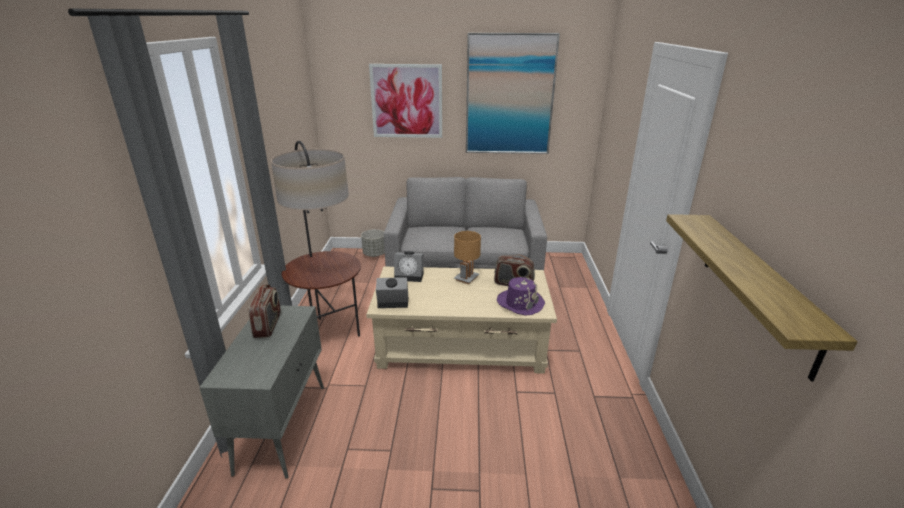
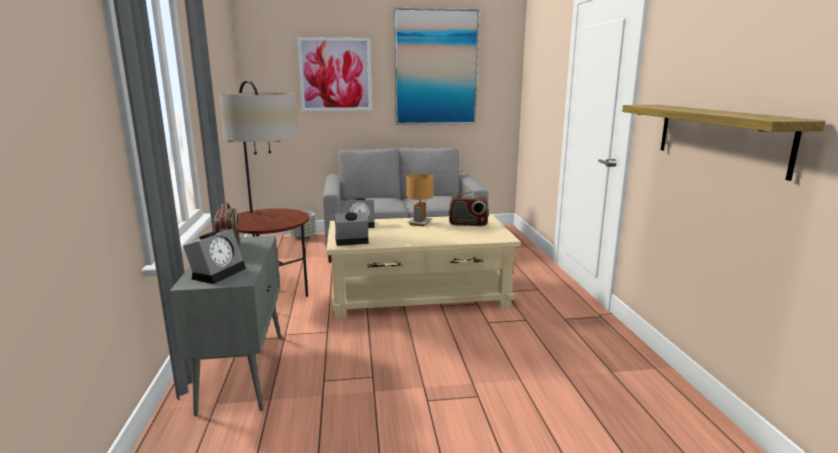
camera: 10 degrees left, 10 degrees down
purple hat [497,277,545,316] -> none
none -> alarm clock [183,229,246,284]

